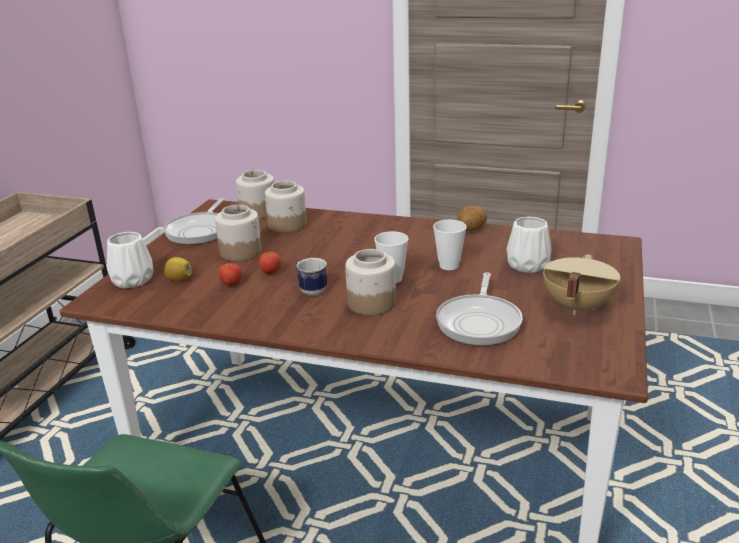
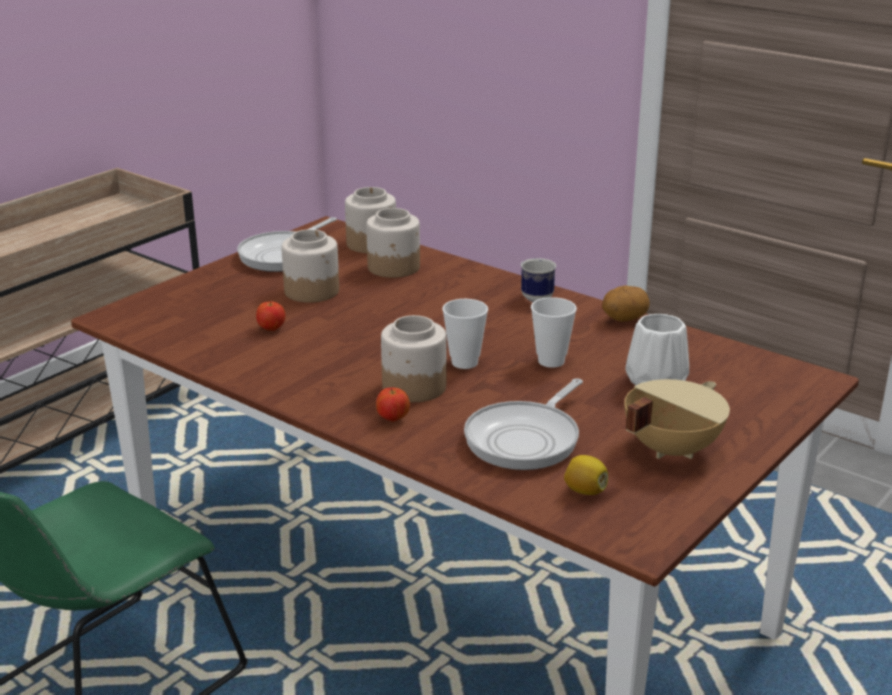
camera: 20 degrees right, 0 degrees up
white vase [107,232,153,288] -> none
lemon [164,257,192,281] -> lemon moved to [564,455,608,495]
apple [259,252,282,274] -> apple moved to [376,388,410,422]
mug [296,258,327,296] -> mug moved to [521,258,556,302]

